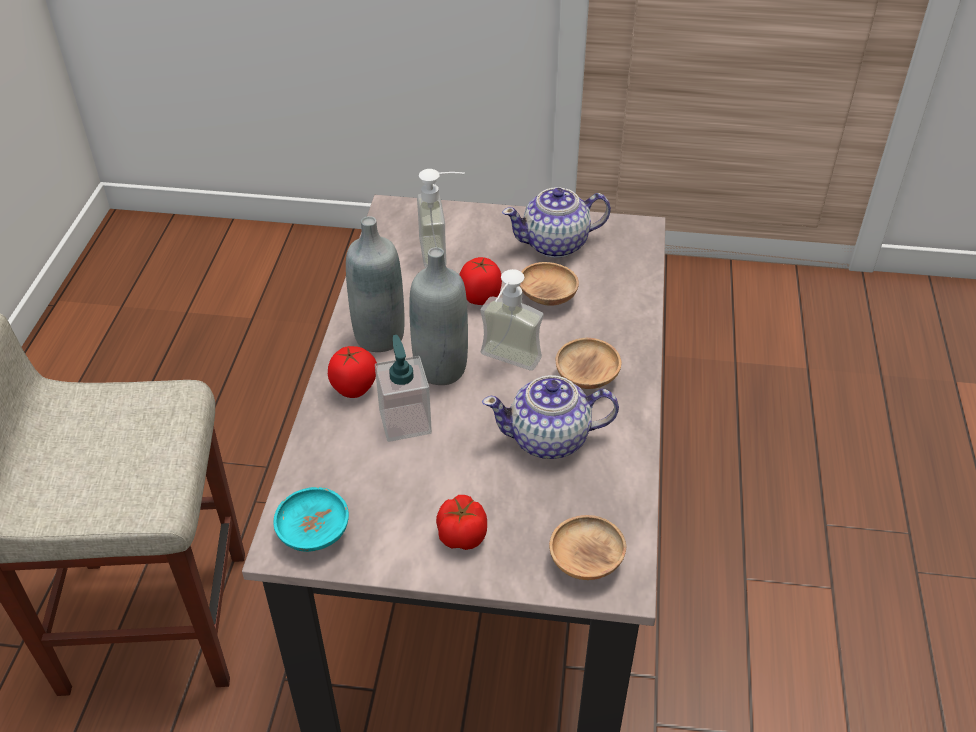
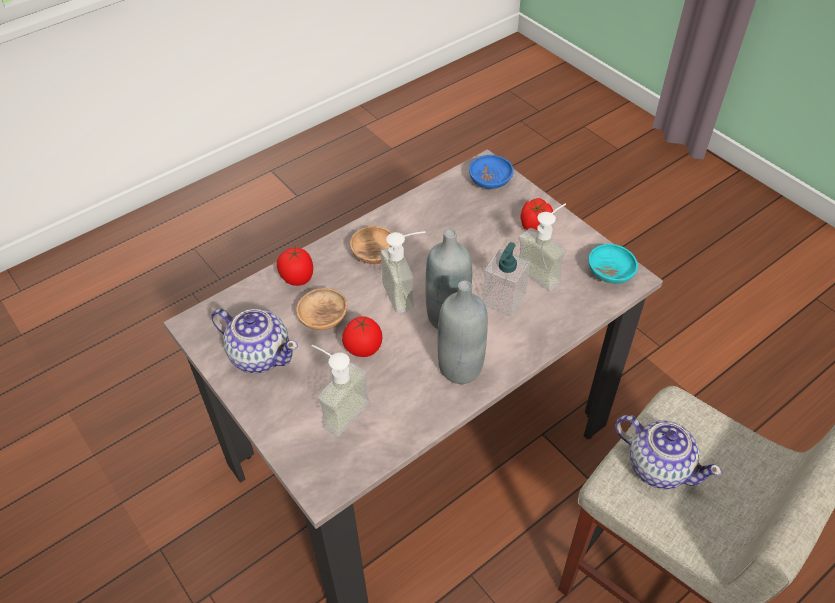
camera: 135 degrees left, 5 degrees up
tomato [328,346,377,398] -> tomato moved to [277,247,313,286]
teapot [482,375,619,459] -> teapot moved to [615,415,722,489]
brown bowl [549,515,626,580] -> blue bowl [469,155,514,189]
none -> soap dispenser [519,203,566,291]

